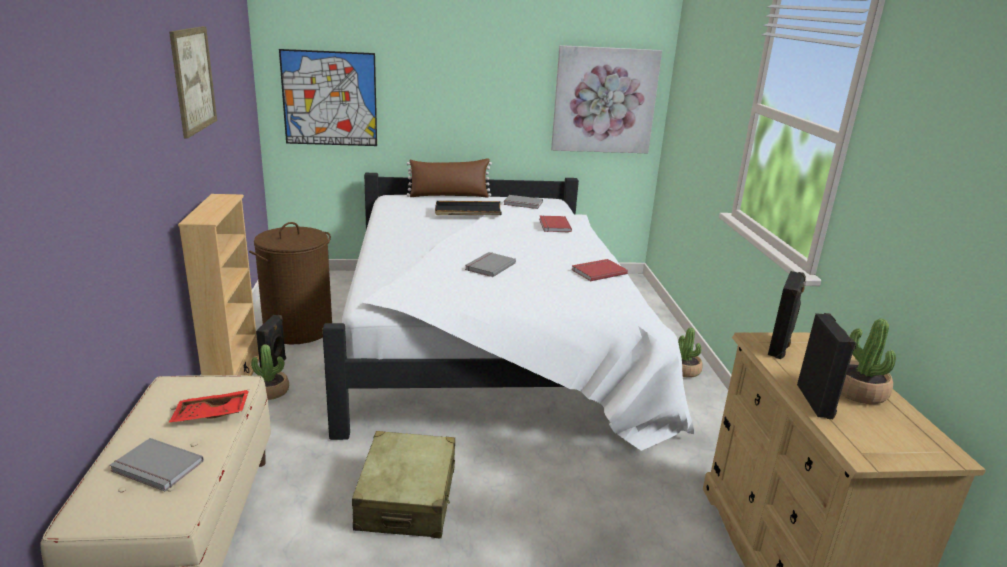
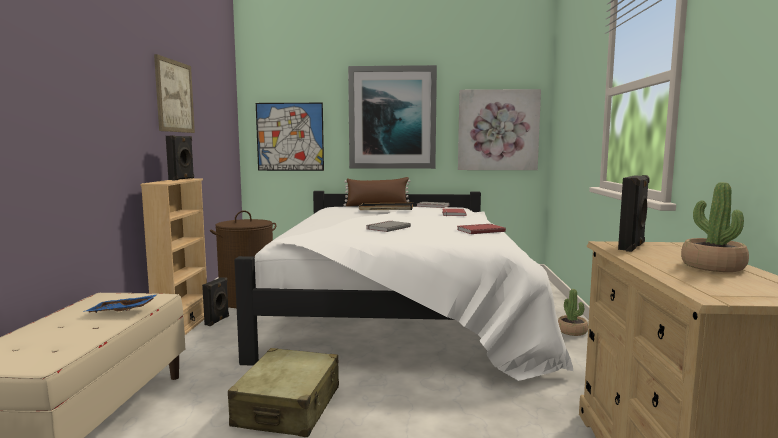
camera: 10 degrees right, 15 degrees down
grey book [109,438,204,491] -> none
red tray [168,390,249,423] -> blue tray [83,294,158,313]
potted plant [251,344,289,400] -> none
black speaker [797,313,856,419] -> black speaker moved to [166,135,194,180]
none -> picture [348,65,437,169]

